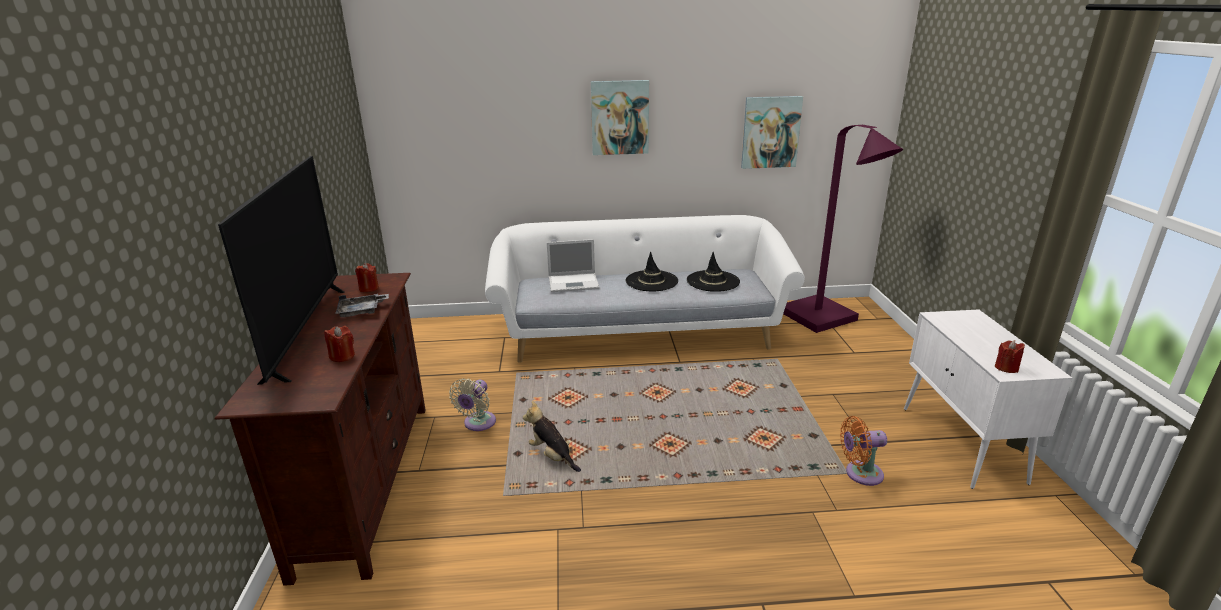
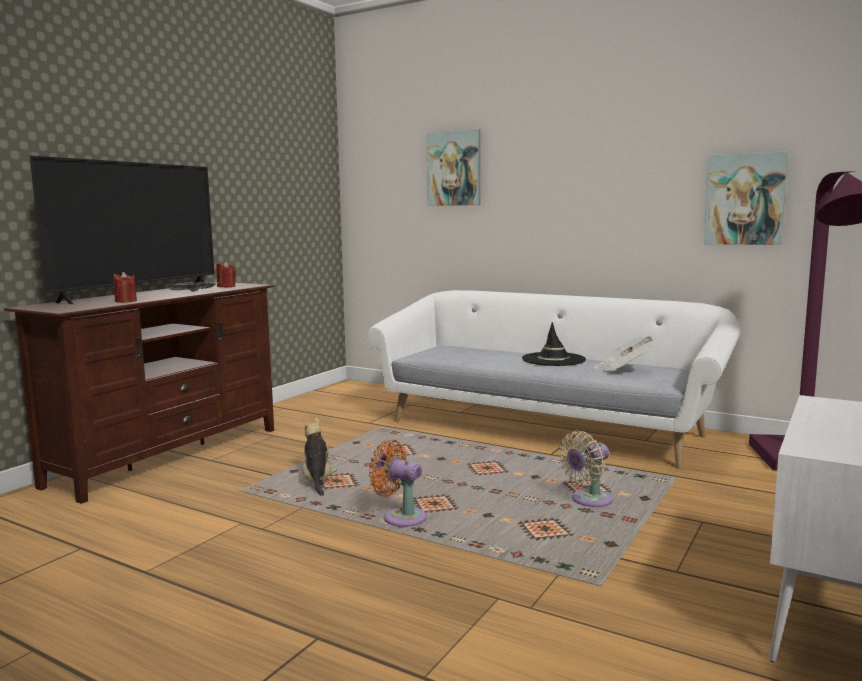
camera: 35 degrees right, 15 degrees down
beige fan [449,378,496,431] -> beige fan moved to [559,431,613,507]
laptop [547,239,600,292] -> none
picture [591,80,649,155] -> picture moved to [427,129,480,206]
black hat [687,252,740,292] -> newspaper [594,336,655,371]
orange fan [840,416,887,486] -> orange fan moved to [369,439,427,527]
red candle [995,340,1025,373] -> none

